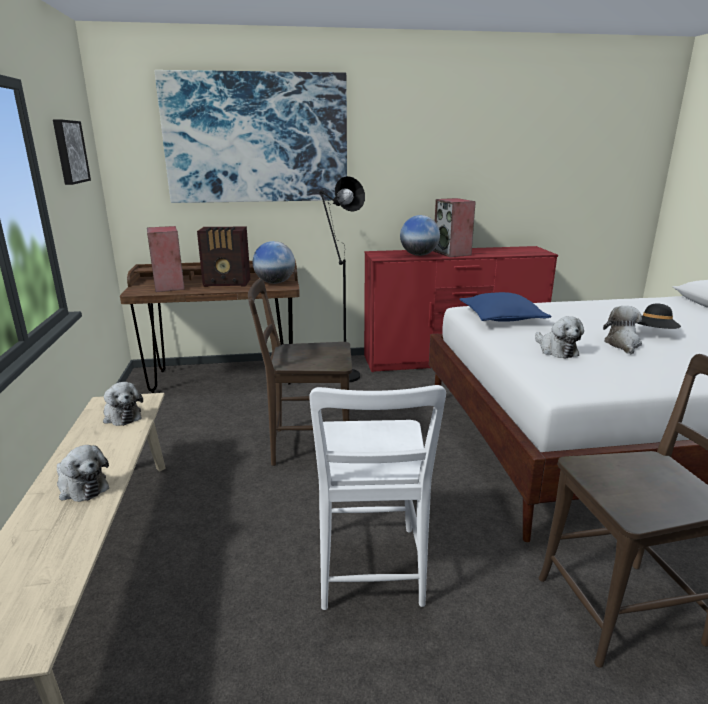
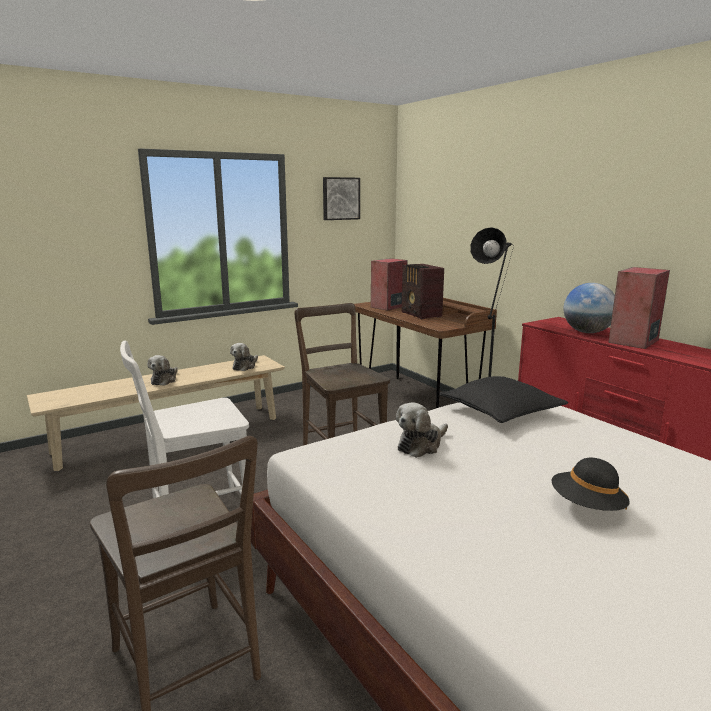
camera: 65 degrees right, 5 degrees down
picture [155,70,347,203] -> none
globe [253,241,295,284] -> none
blue pillow [459,292,551,322] -> black pillow [439,376,568,423]
plush toy [603,306,642,354] -> none

